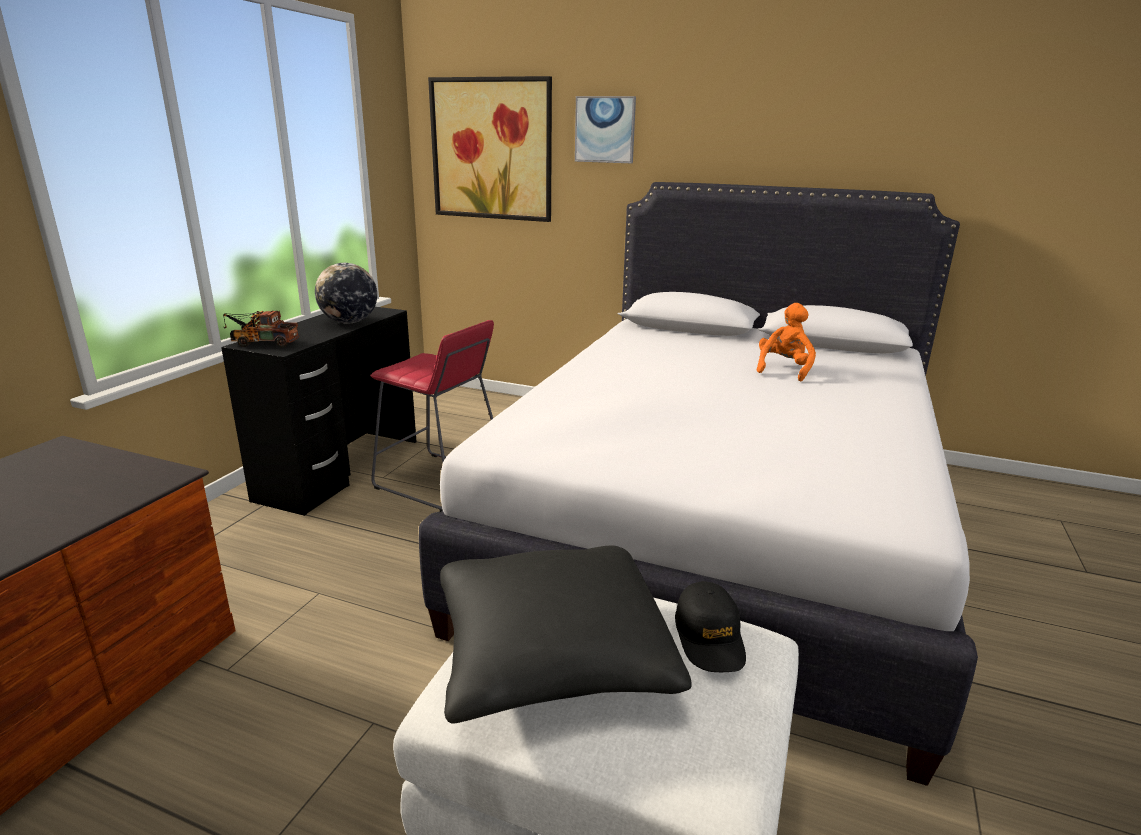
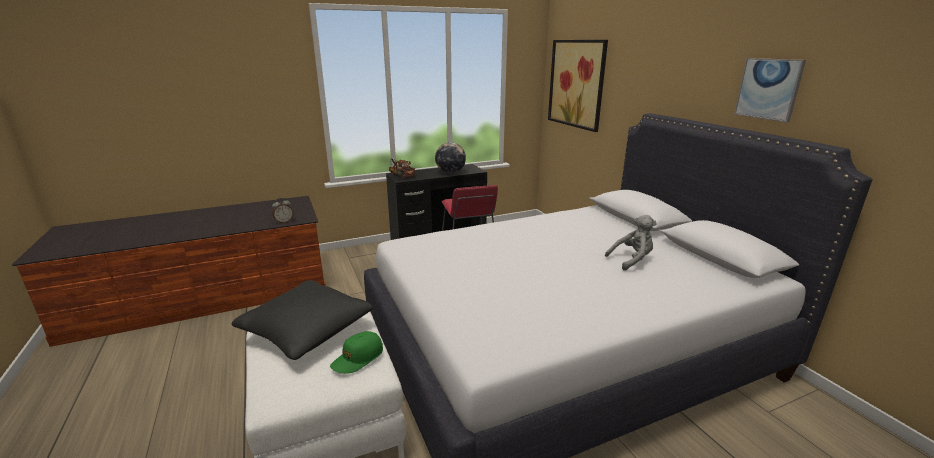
camera: 45 degrees right, 0 degrees up
picture [575,96,636,163] -> picture moved to [734,58,806,122]
black cap [675,581,746,672] -> green cap [330,331,383,374]
orange plush toy [757,303,816,382] -> grey plush toy [605,215,657,271]
none -> alarm clock [272,198,293,224]

